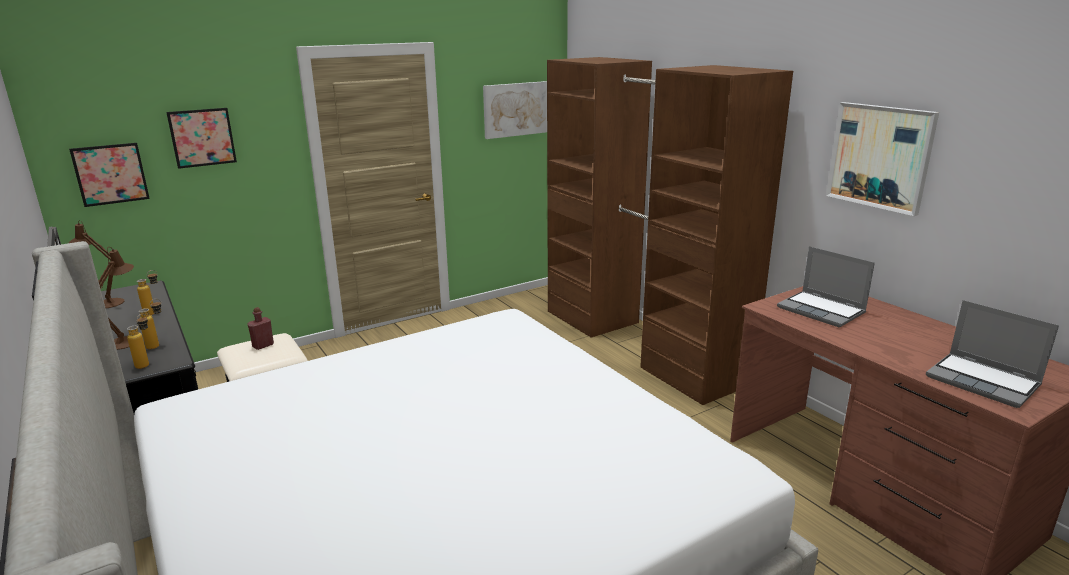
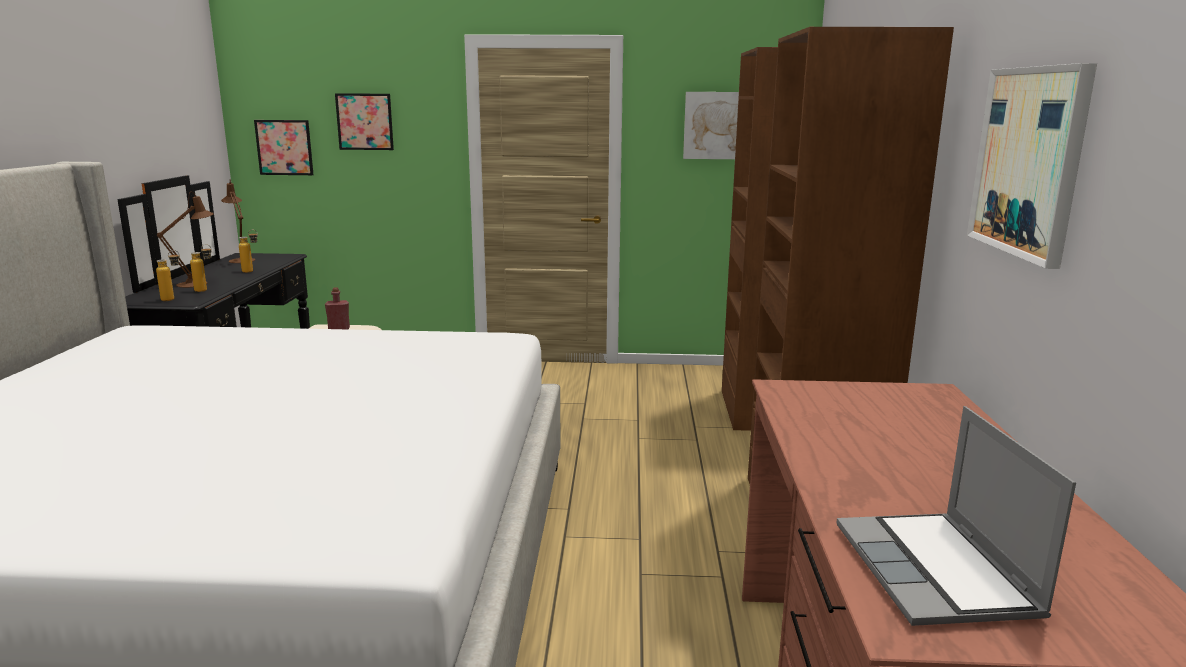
camera: 35 degrees right, 5 degrees down
laptop [777,246,875,327] -> none

